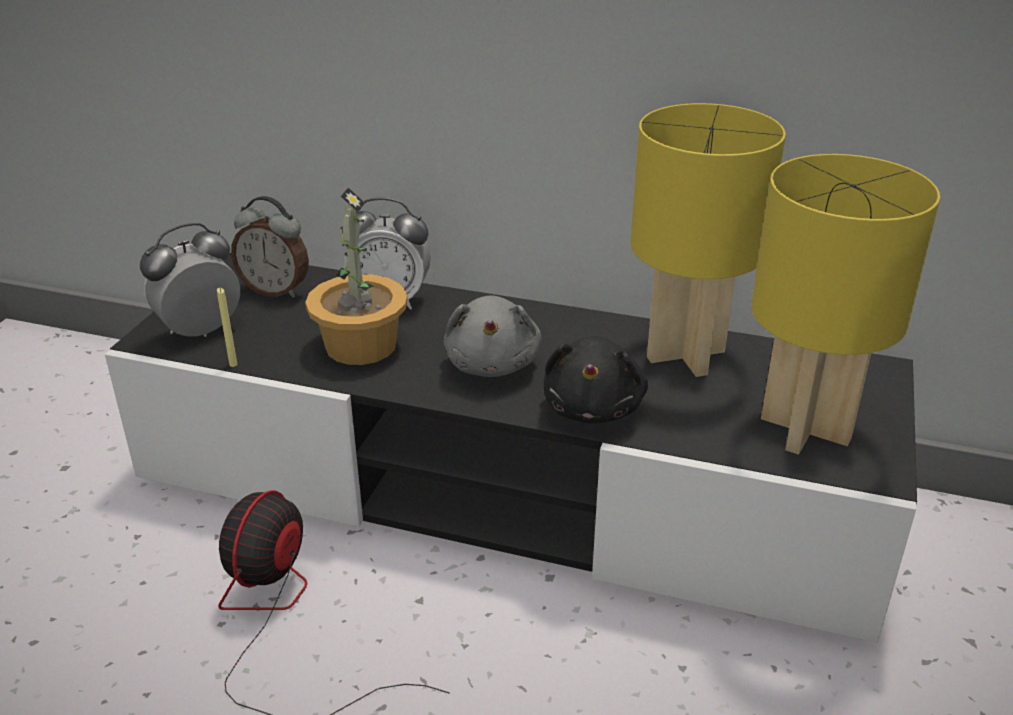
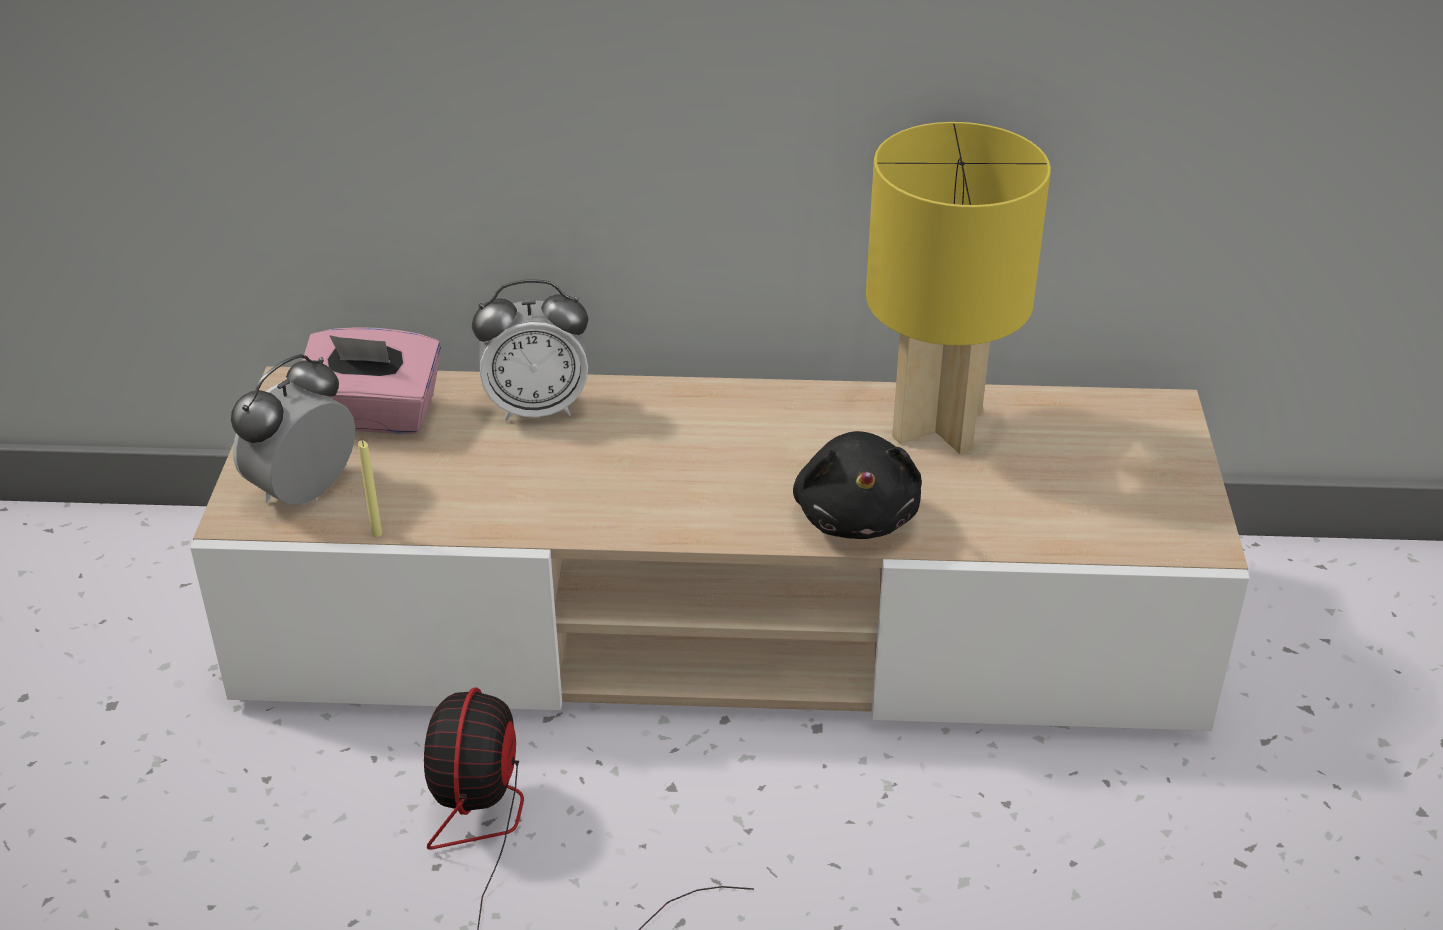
camera: 15 degrees left, 5 degrees up
black tv stand [105,253,917,643] -> beige tv stand [190,366,1250,731]
alarm clock [231,196,309,298] -> pink tissue box [302,328,441,434]
potted plant [305,187,408,365] -> none
grey plush toy [443,295,542,377] -> none
yellow table lamp [751,154,940,455] -> none

